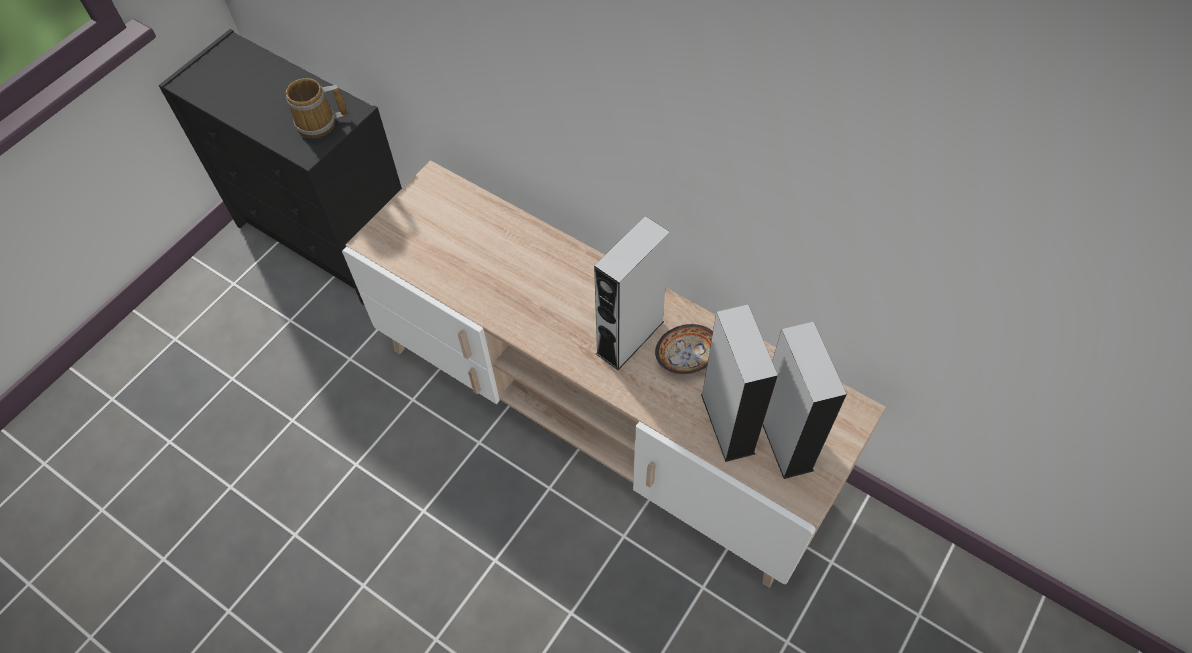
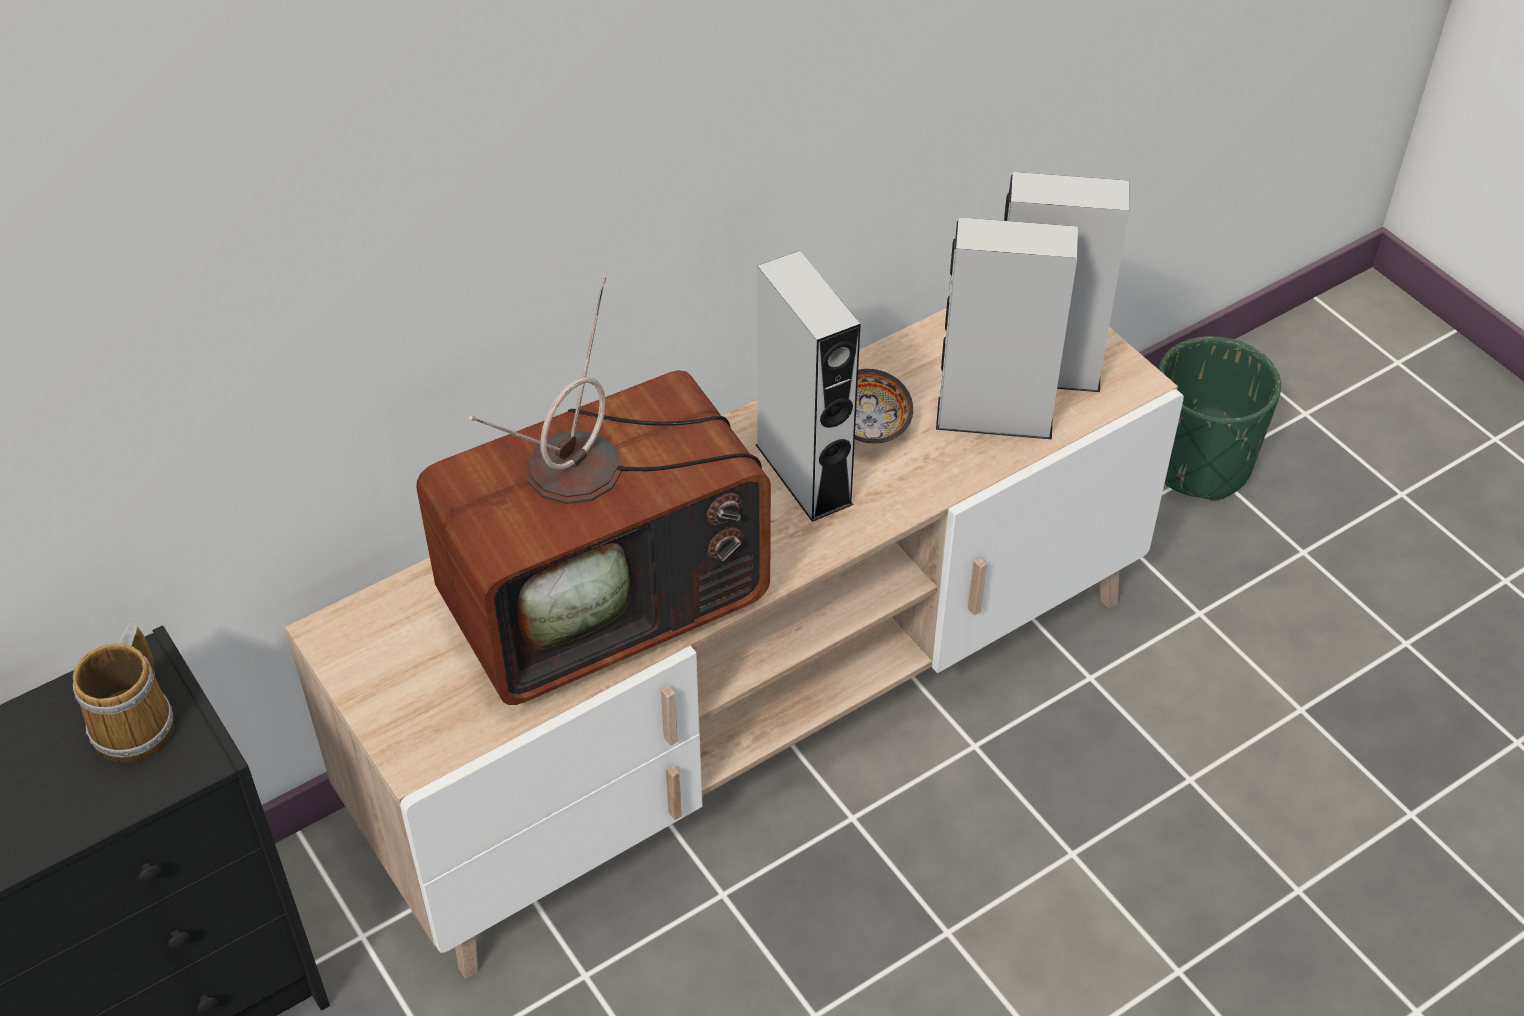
camera: 70 degrees left, 10 degrees down
none -> television [416,276,774,705]
none -> green planter [1158,336,1281,501]

